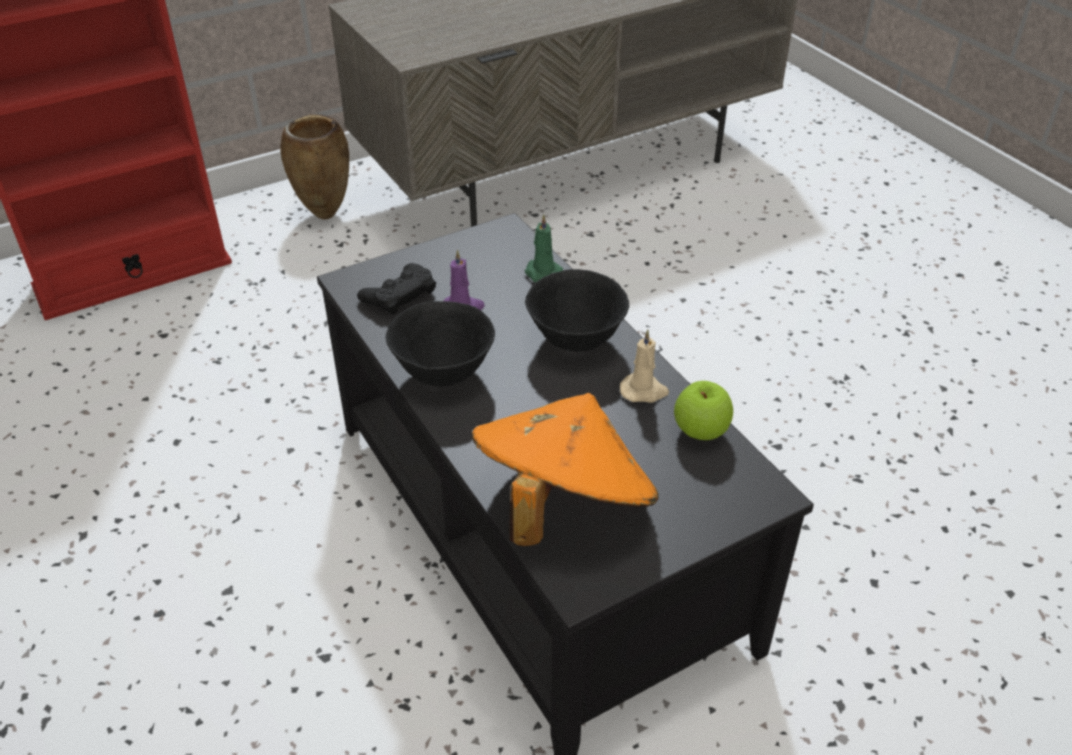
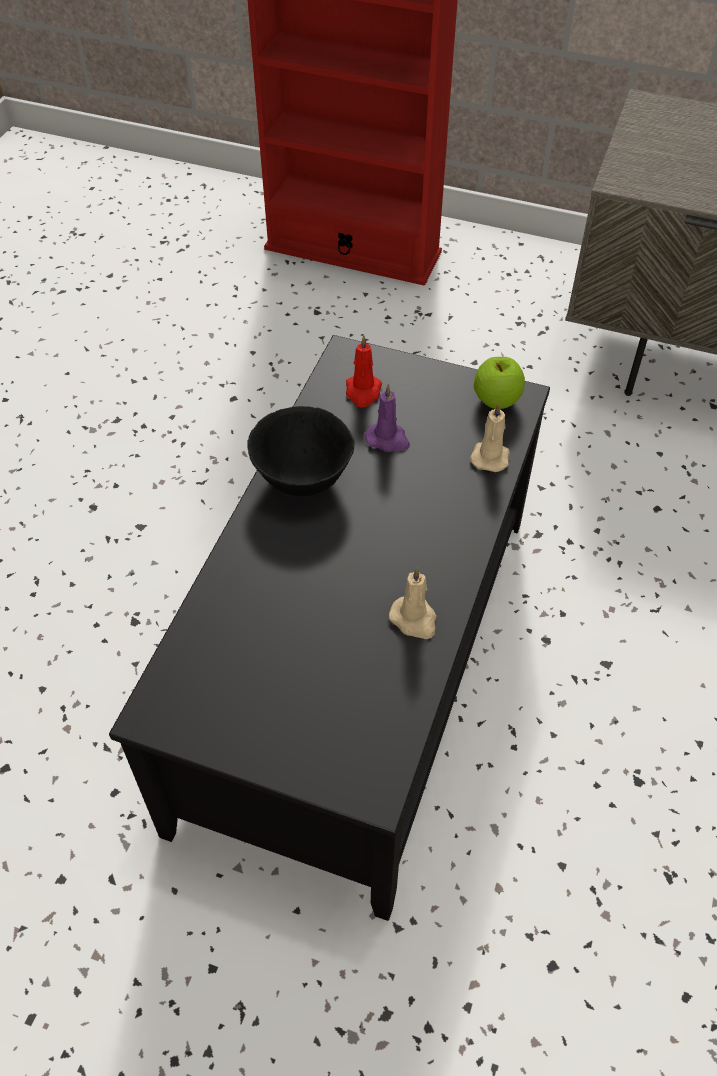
camera: 50 degrees right, 10 degrees up
brown vase [280,114,349,220] -> none
black game controller [357,263,436,315] -> red candle [346,335,382,408]
orange hat [471,393,659,546] -> none
green candle [525,214,563,282] -> beige candle [470,403,509,472]
black bowl [525,269,629,352] -> none
apple [674,381,733,440] -> apple moved to [474,357,525,409]

